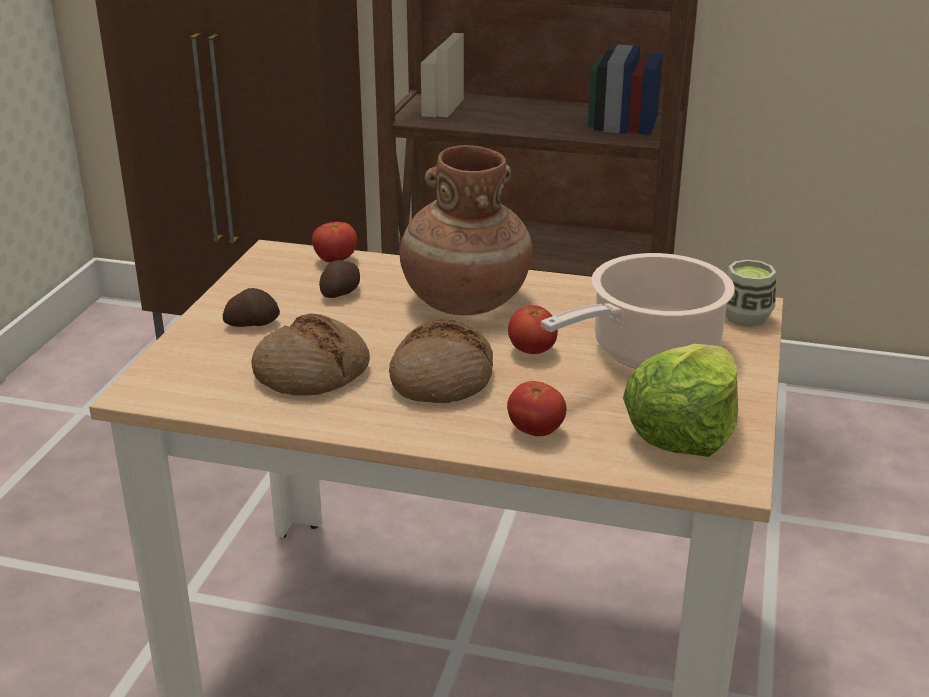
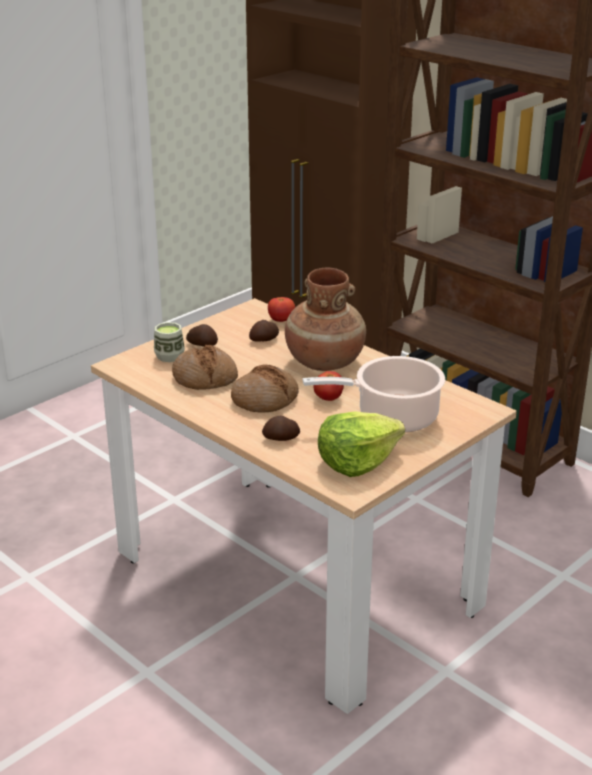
camera: 30 degrees right, 0 degrees up
tomato [507,381,566,436] -> potato [262,416,300,441]
cup [725,260,776,327] -> cup moved to [154,322,185,362]

